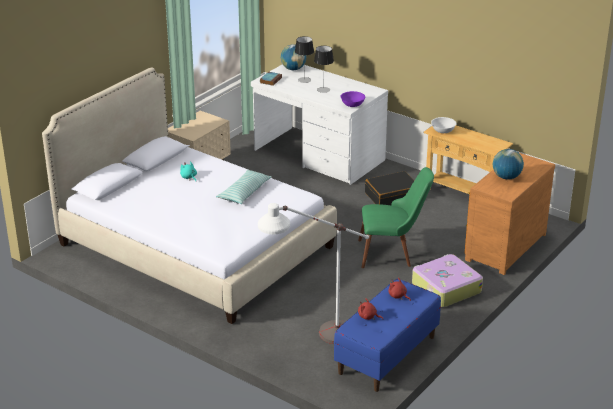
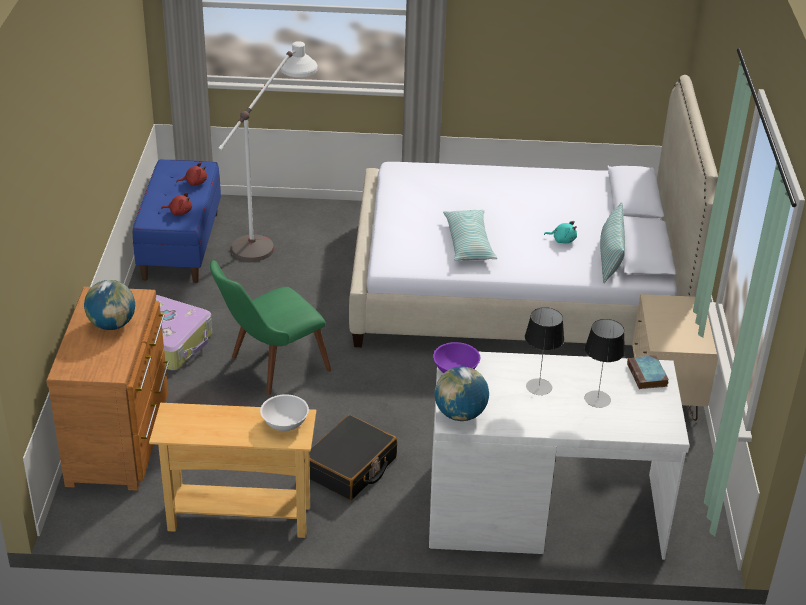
camera: 145 degrees right, 5 degrees up
globe [281,44,306,70] -> globe moved to [435,366,489,421]
none -> pillow [600,202,625,283]

